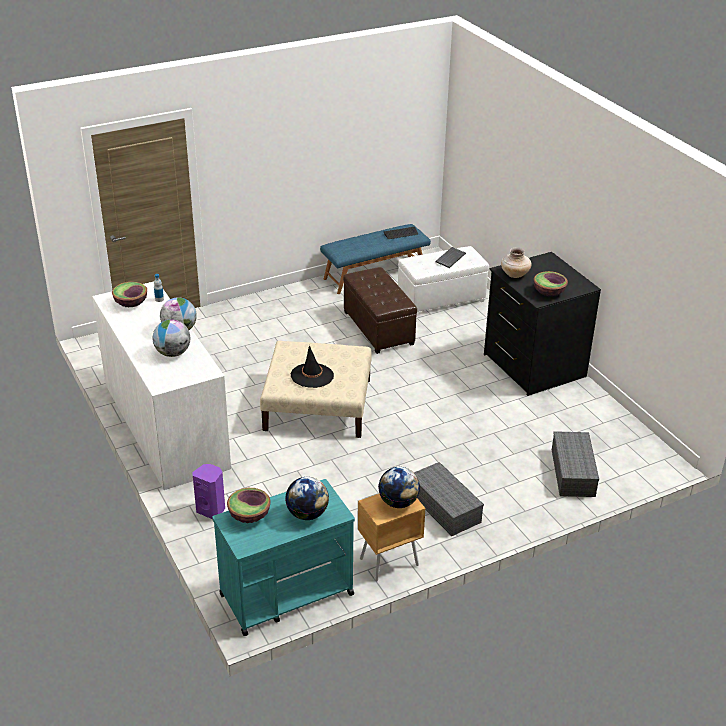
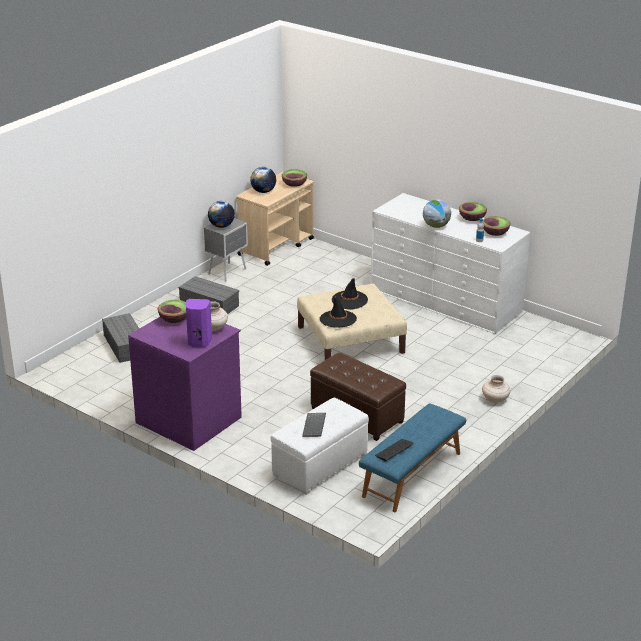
camera: 155 degrees right, 5 degrees down
globe [153,319,190,357] -> none
purple speaker [192,464,225,519] -> purple speaker moved to [186,299,212,347]
turquoise cart [212,479,355,636] -> beige cart [236,172,314,266]
brown nightstand [357,493,426,582] -> grey nightstand [204,218,248,281]
black dresser [484,252,601,396] -> purple dresser [128,317,242,451]
none -> black hat [320,296,357,328]
none -> bowl [459,202,487,221]
none -> beige vase [482,375,510,403]

